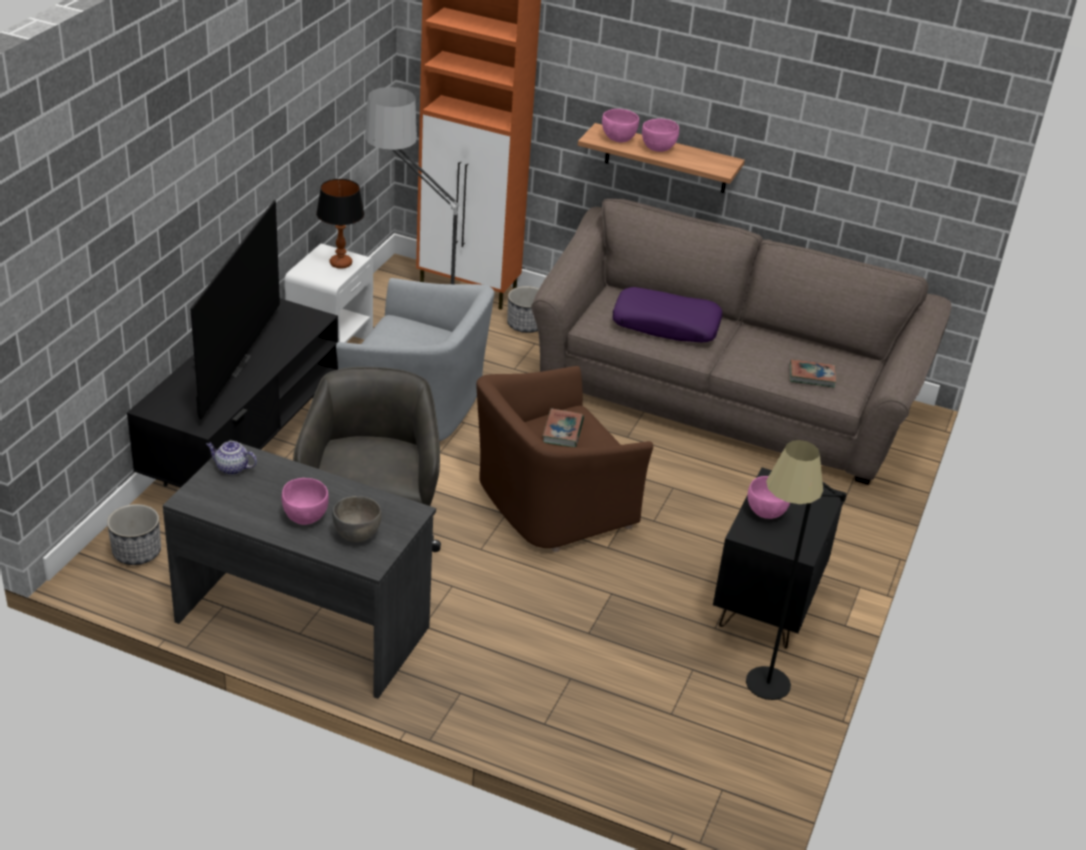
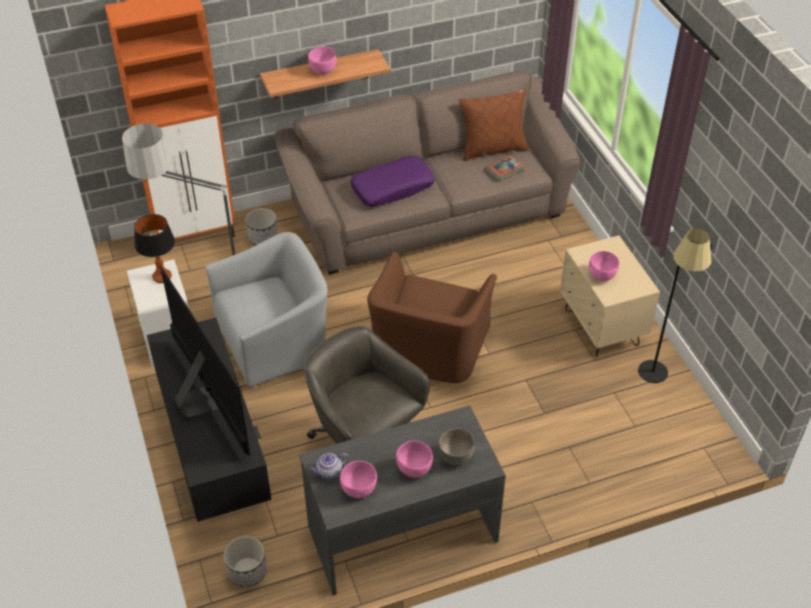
camera: 40 degrees left, 10 degrees up
book [542,409,584,447] -> none
pink bowl [602,109,639,143] -> pink bowl moved to [340,461,377,498]
black nightstand [713,467,843,649] -> beige nightstand [560,235,660,357]
none -> brown pillow [459,89,529,161]

